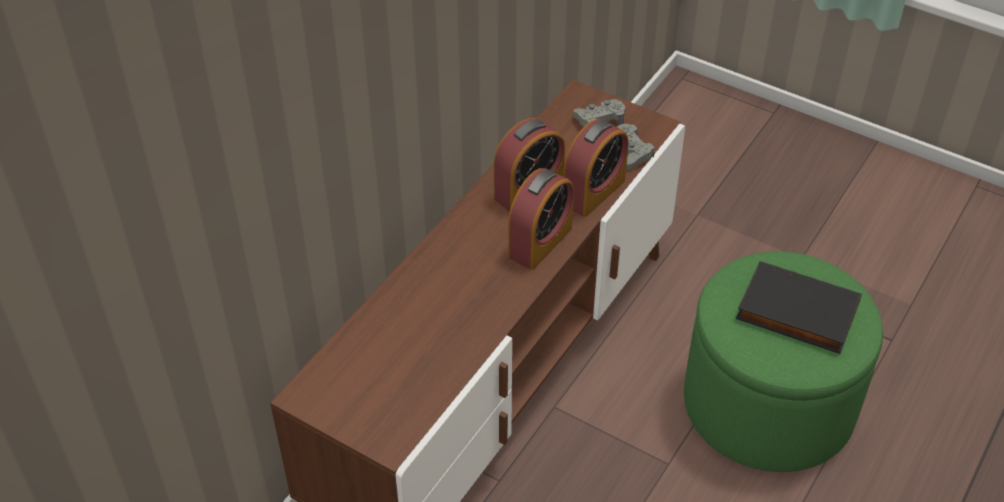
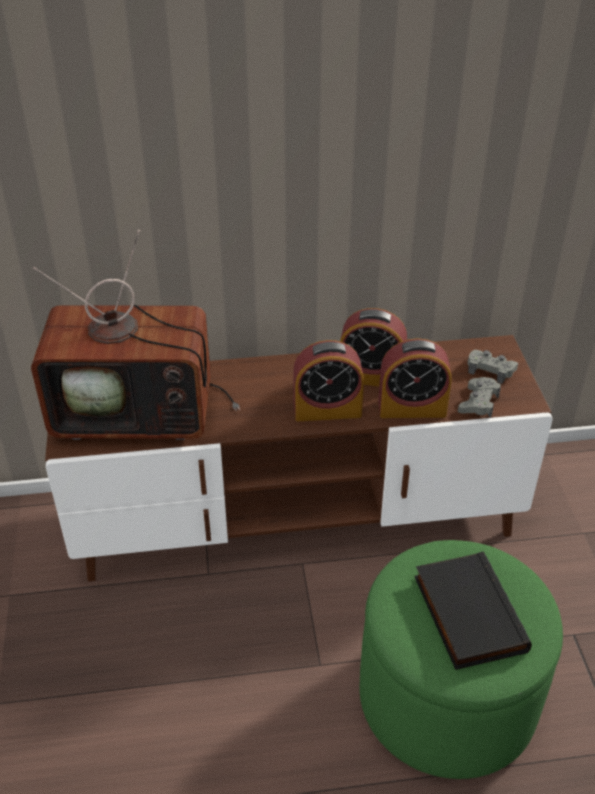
camera: 50 degrees right, 5 degrees down
none -> television [31,230,240,440]

